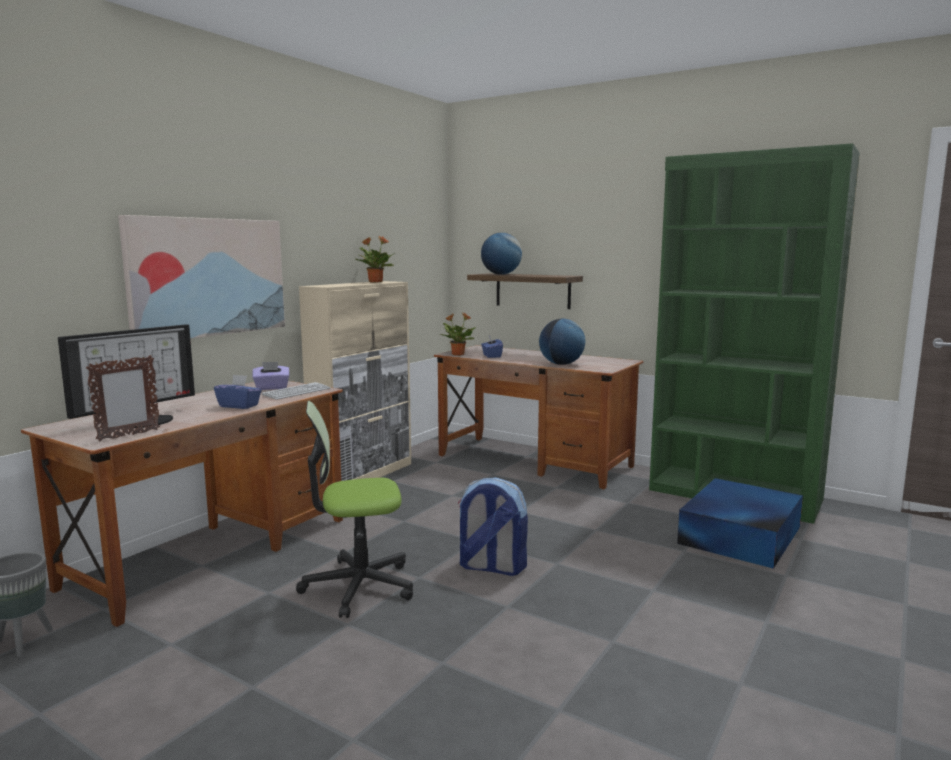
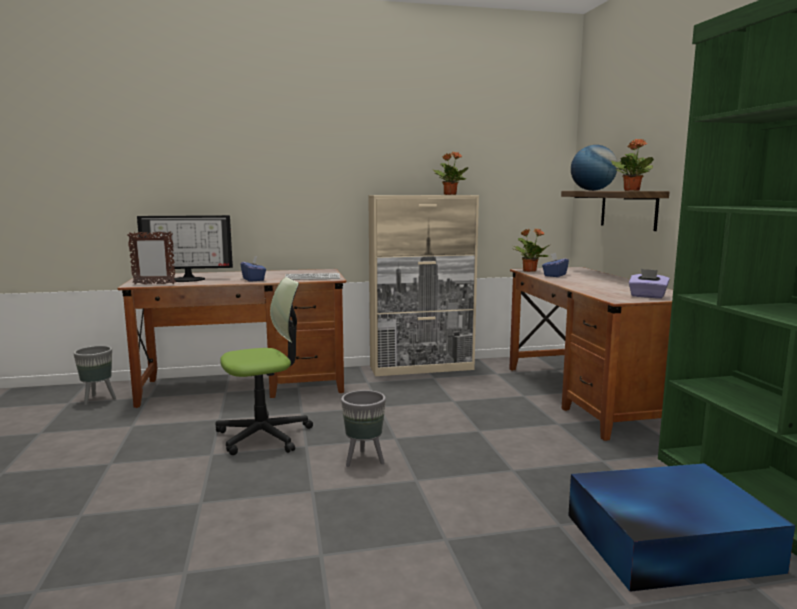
camera: 45 degrees right, 0 degrees up
picture [118,215,285,339] -> none
purple tissue box [253,362,289,390] -> purple tissue box moved to [629,269,670,299]
office chair [296,401,413,618] -> office chair turned 120 degrees clockwise [216,277,313,455]
backpack [458,477,528,576] -> grey planter [341,390,386,467]
globe [539,319,585,365] -> none
none -> potted plant [611,139,654,191]

